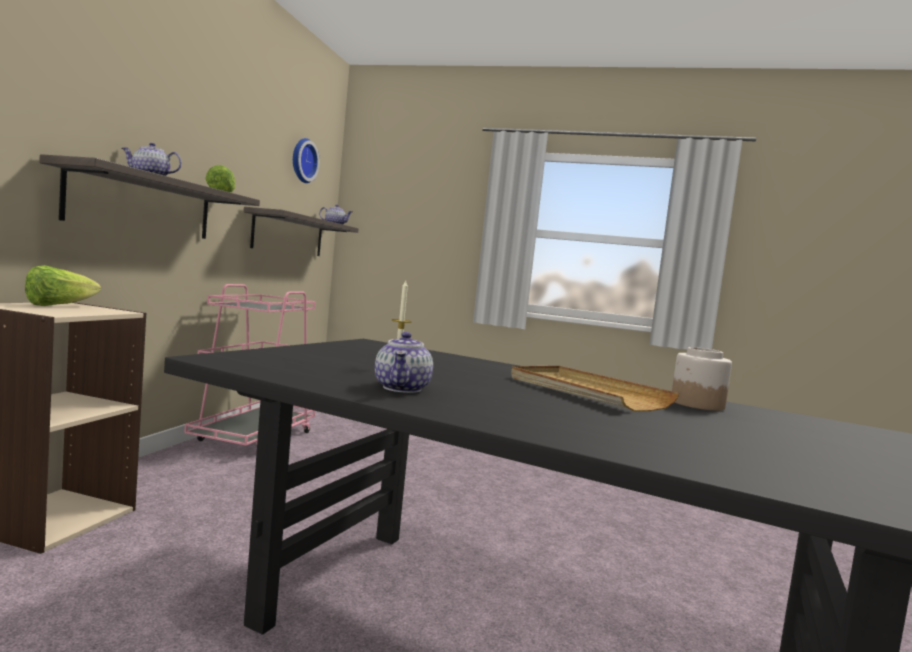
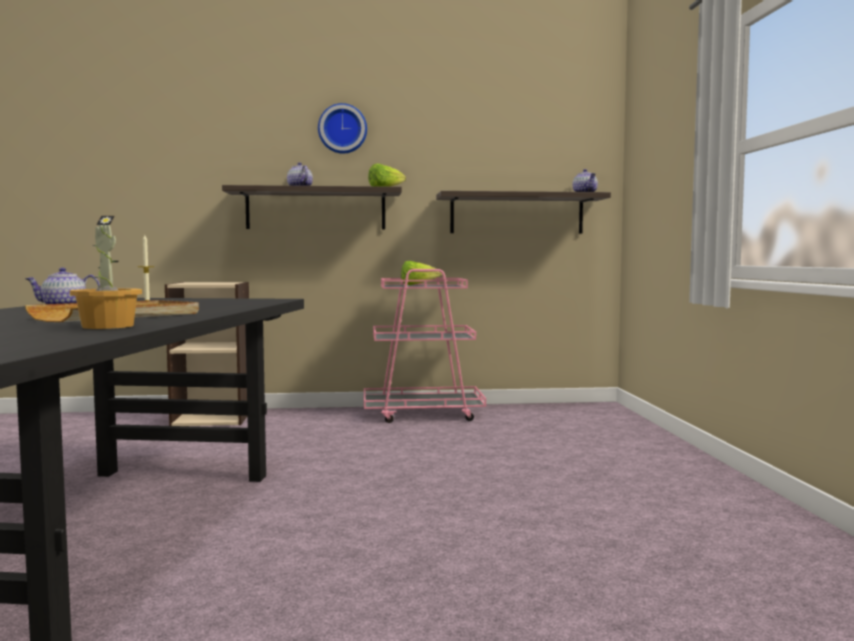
camera: 70 degrees right, 0 degrees up
lettuce [25,265,101,306] -> lettuce moved to [401,261,442,285]
wall clock [293,138,320,183] -> wall clock moved to [318,103,367,153]
jar [672,347,732,411] -> potted plant [70,216,142,329]

